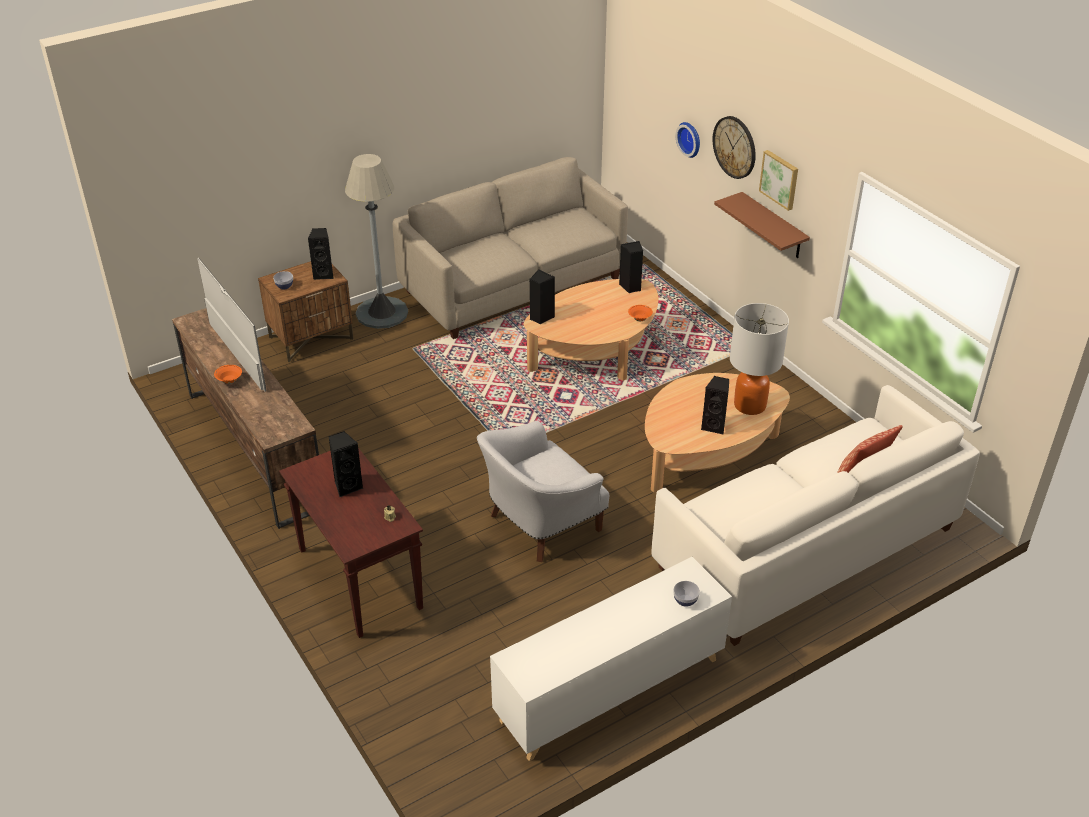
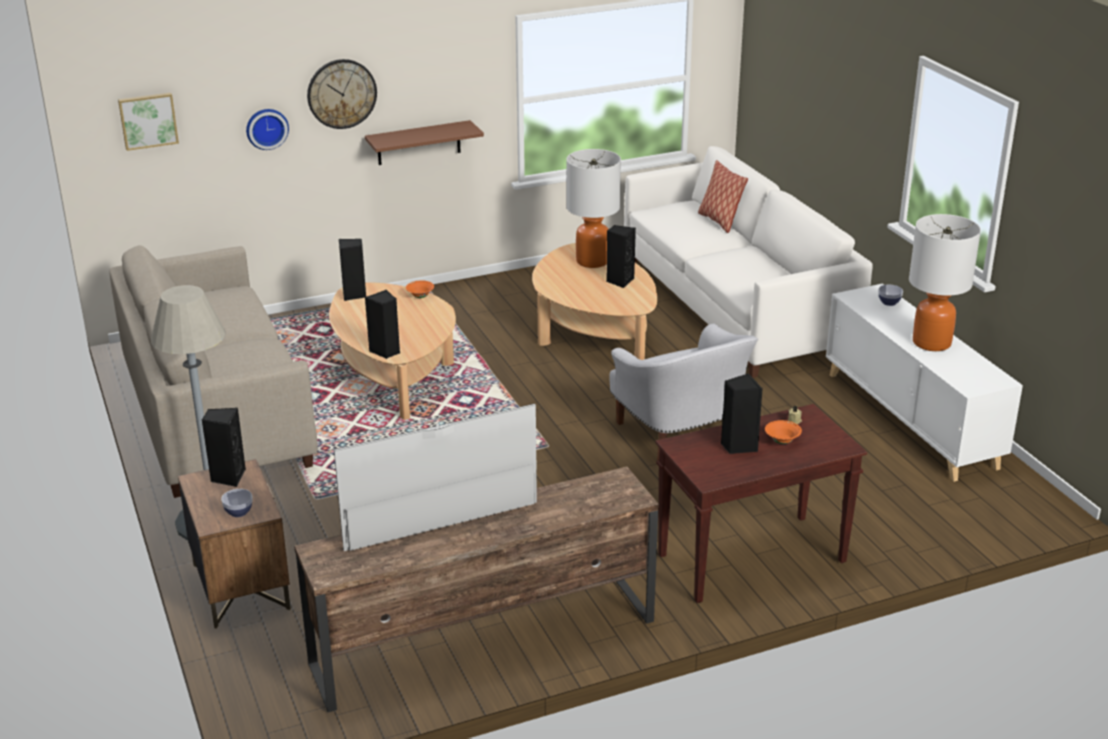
camera: 80 degrees left, 10 degrees down
orange bowl [214,365,242,384] -> orange bowl moved to [765,420,802,444]
picture [759,150,798,211] -> picture moved to [118,93,179,151]
none -> table lamp [909,214,981,351]

